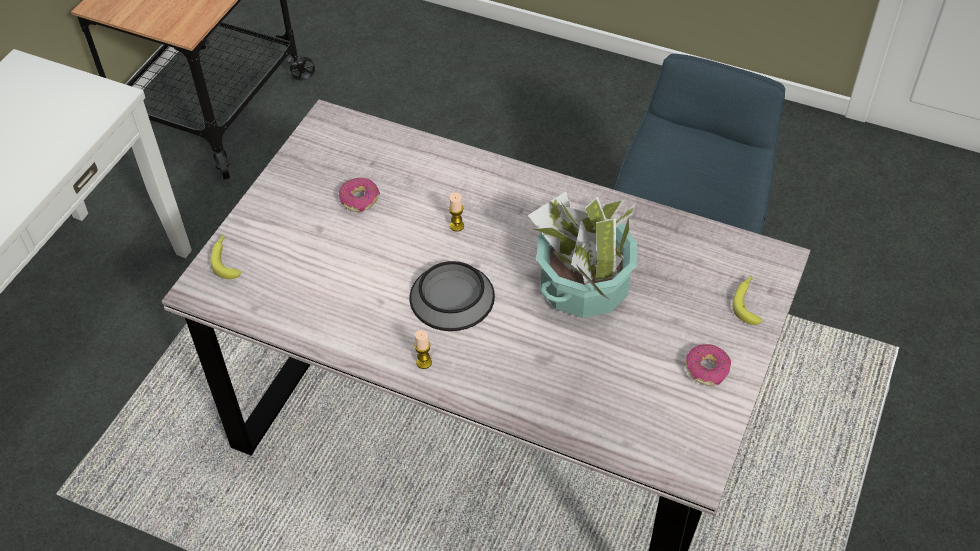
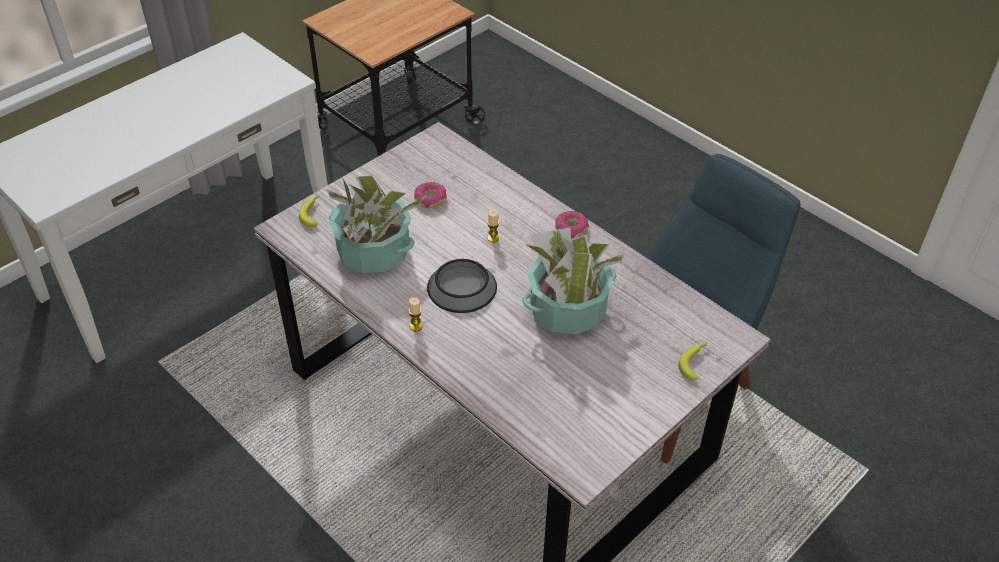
camera: 20 degrees right, 5 degrees down
donut [685,344,731,386] -> donut moved to [555,211,589,238]
none -> potted plant [326,173,427,274]

